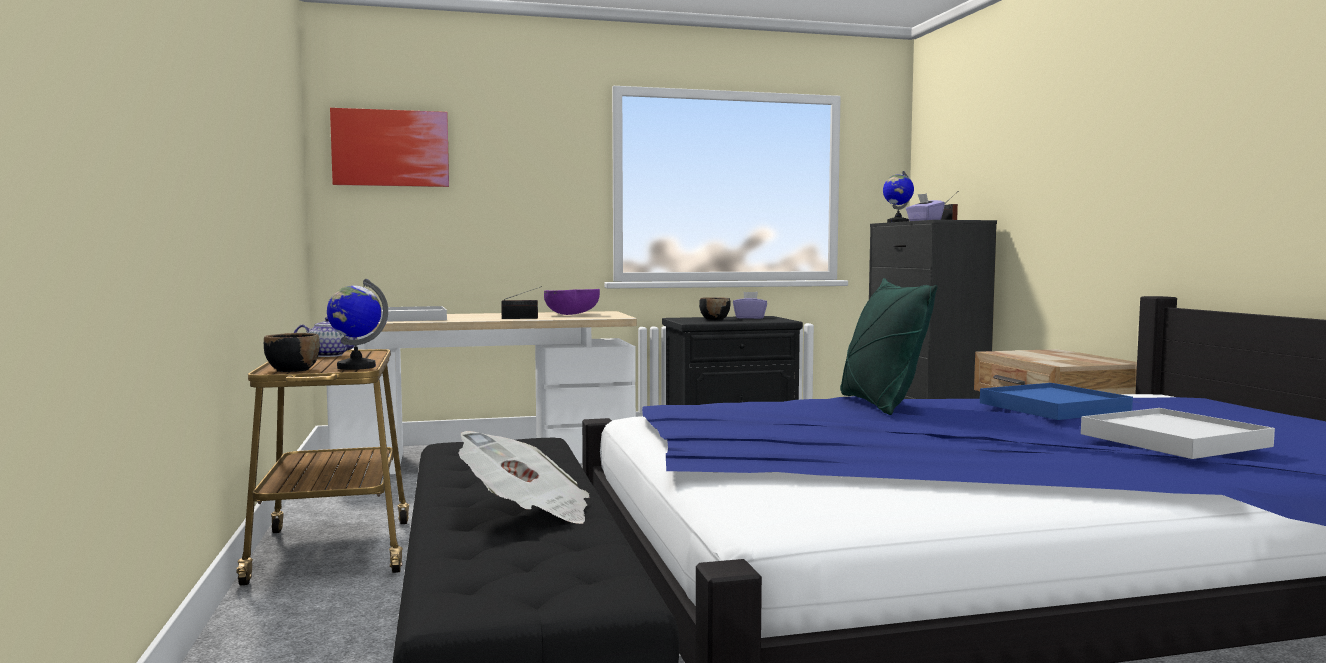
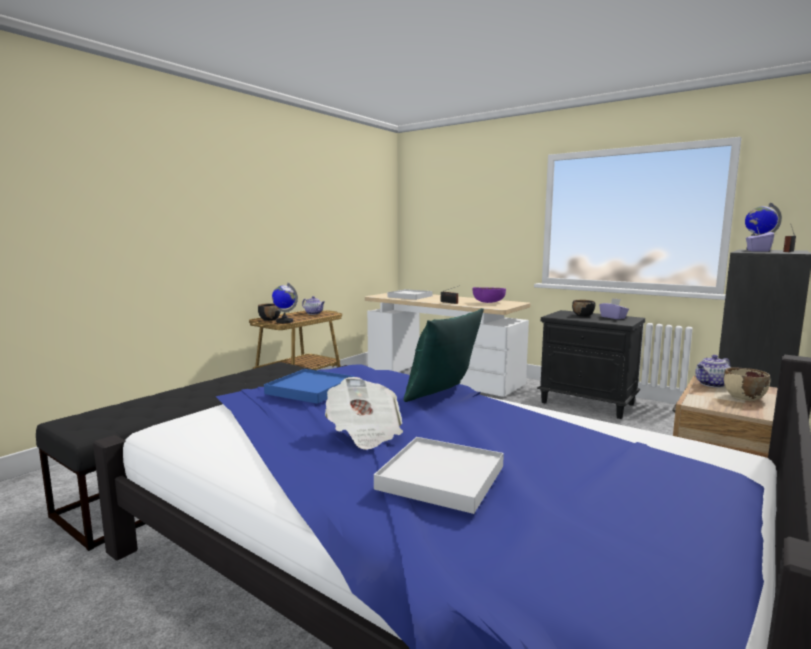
camera: 50 degrees right, 5 degrees up
picture [330,108,449,187] -> none
newspaper [458,431,589,524] -> newspaper moved to [325,377,403,450]
blue tray [980,383,1133,420] -> blue tray moved to [264,369,354,404]
none -> teapot [695,355,731,388]
none -> beige bowl [724,367,770,401]

